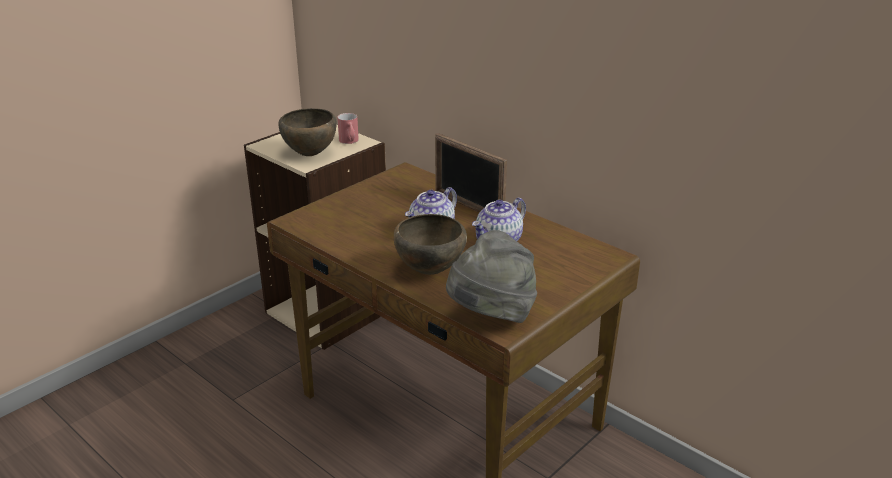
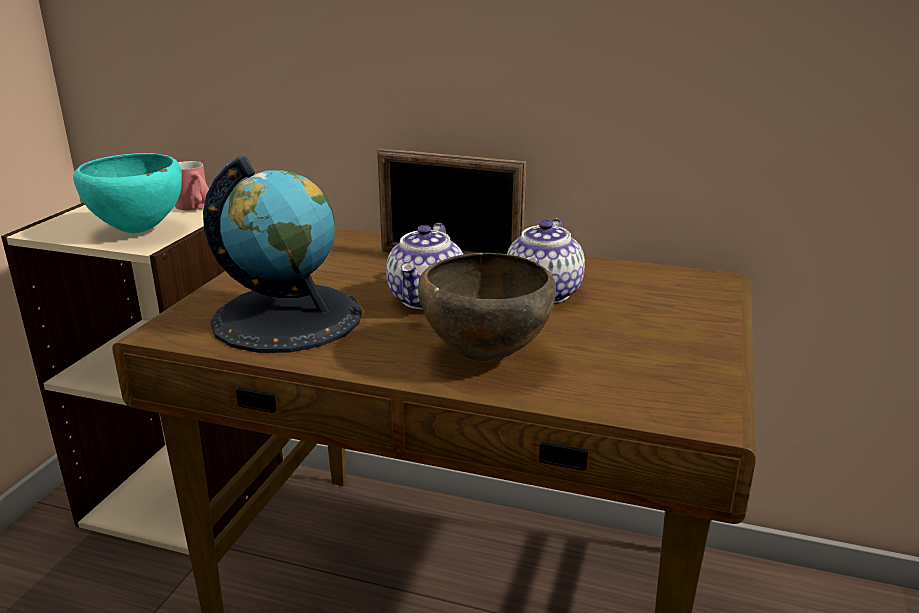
camera: 25 degrees left, 5 degrees down
brown bowl [278,108,337,156] -> turquoise bowl [73,153,182,233]
grey hat [446,230,537,323] -> none
none -> globe [203,155,362,353]

